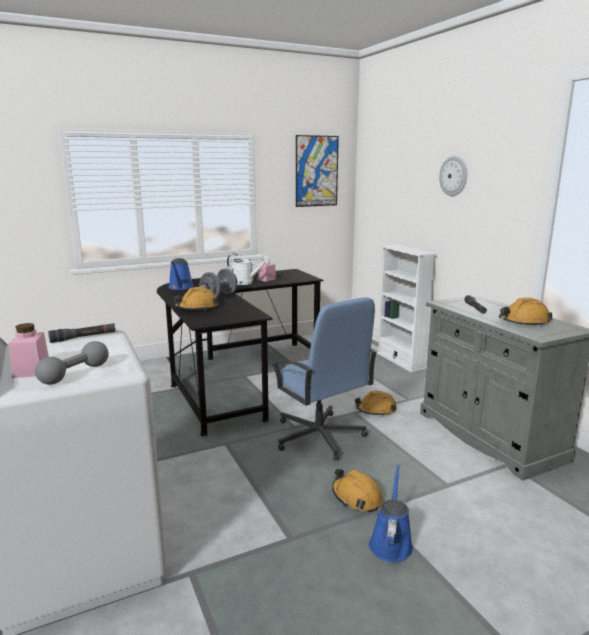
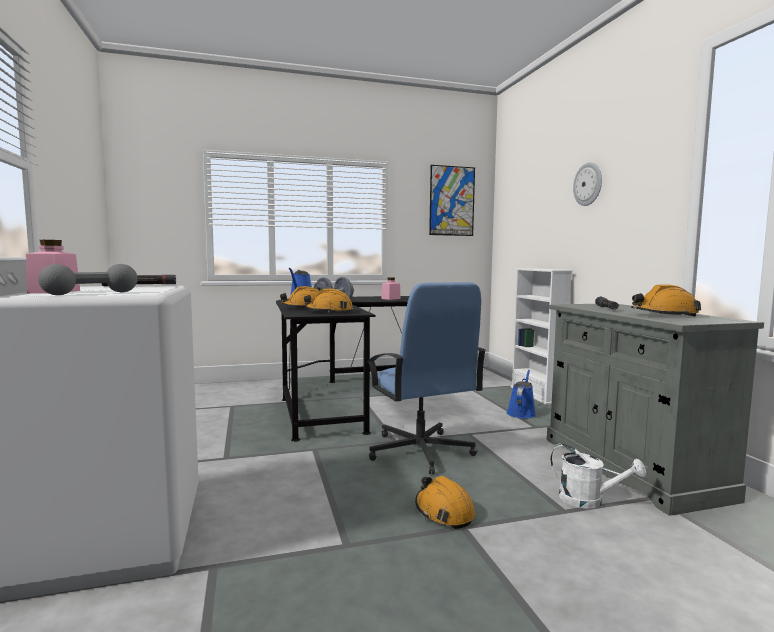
camera: 10 degrees right, 10 degrees down
white watering can [227,253,271,285] -> white watering can moved to [550,444,646,509]
orange hard hat [355,391,397,416] -> orange hard hat moved to [304,289,353,313]
blue watering can [369,464,413,562] -> blue watering can moved to [507,370,536,419]

